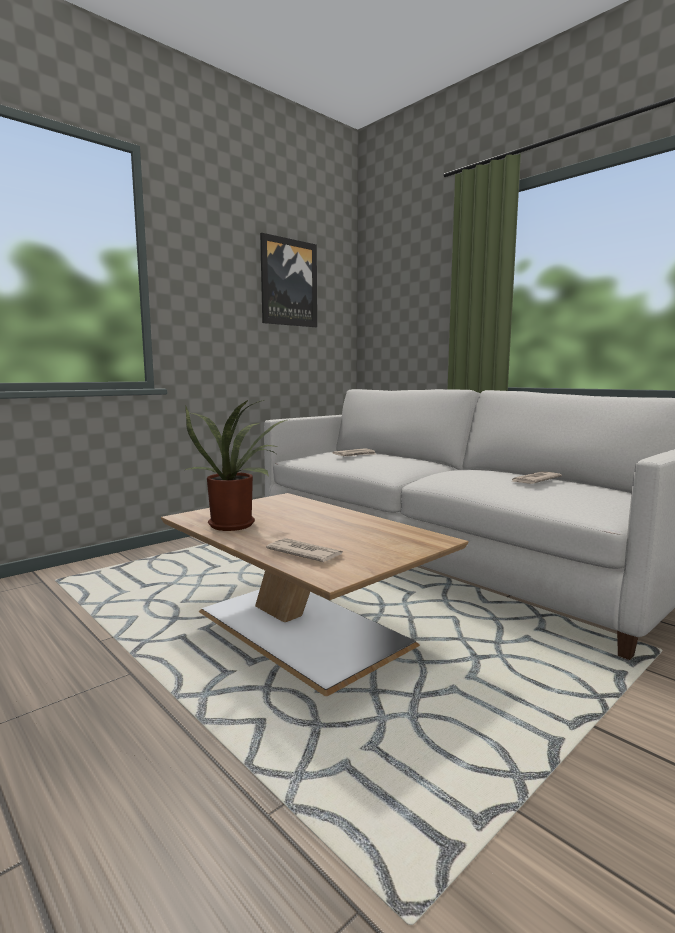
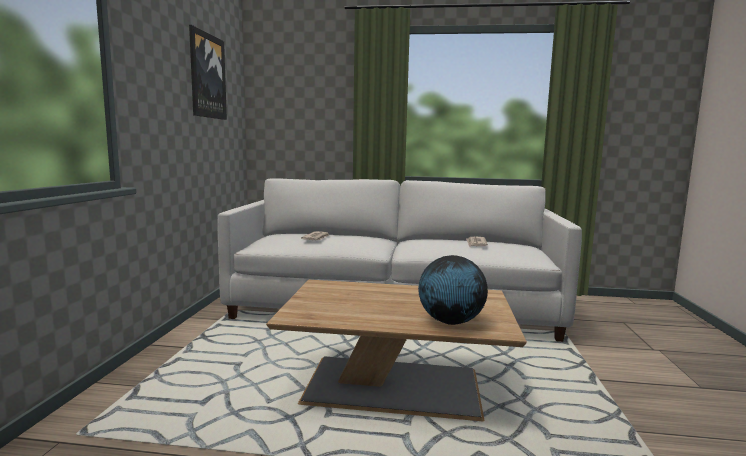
camera: 40 degrees left, 0 degrees up
potted plant [185,400,291,531] -> none
newspaper [266,538,343,562] -> globe [418,255,488,325]

